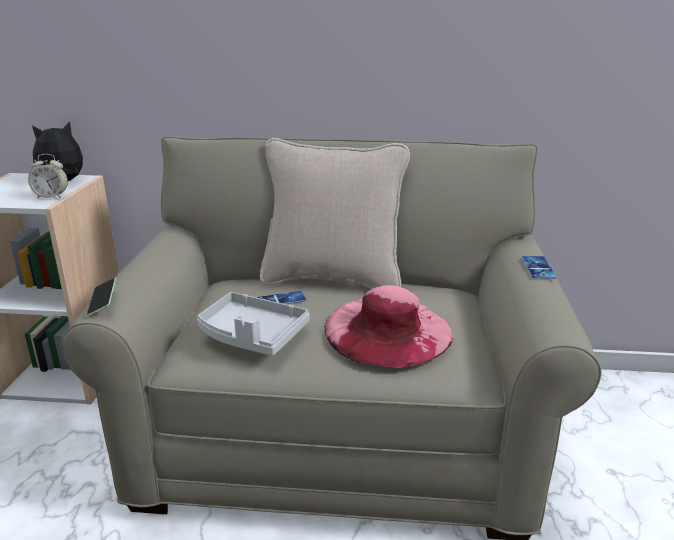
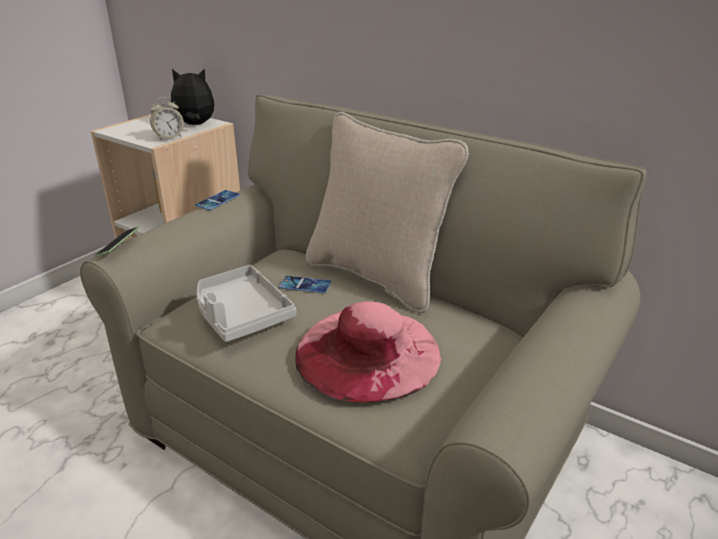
camera: 30 degrees right, 5 degrees up
alarm clock [28,154,68,199] -> alarm clock turned 60 degrees counterclockwise [150,97,184,141]
phone [522,256,557,279] -> phone moved to [195,190,240,210]

